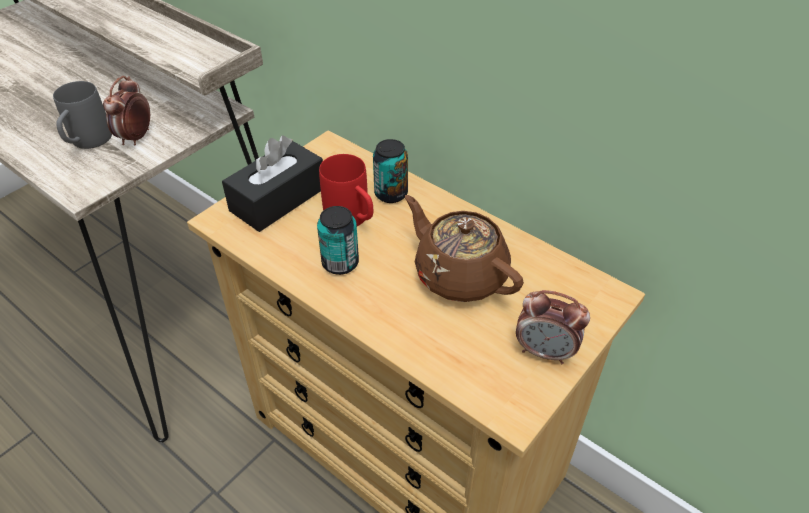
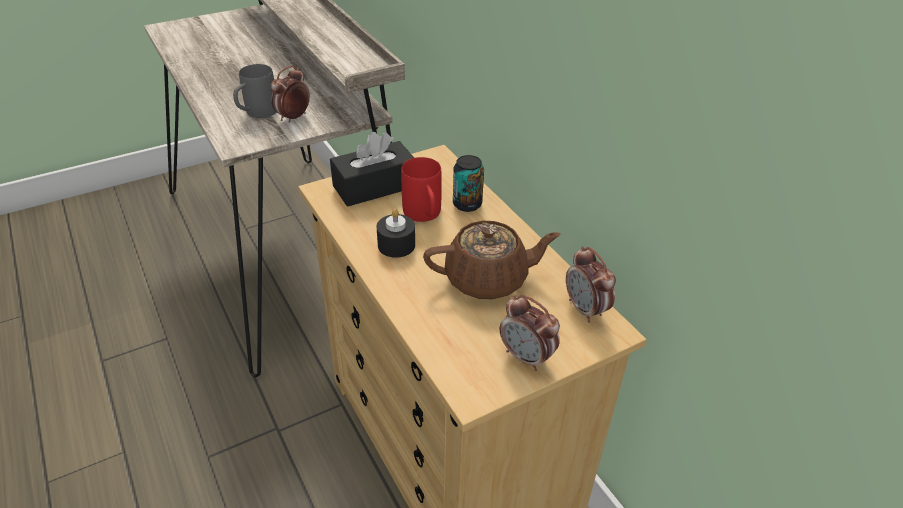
camera: 20 degrees right, 5 degrees down
can [317,206,359,275] -> black candle [377,209,415,258]
brown teapot [405,195,524,302] -> brown teapot turned 105 degrees clockwise [423,221,561,299]
none -> alarm clock [566,246,616,323]

